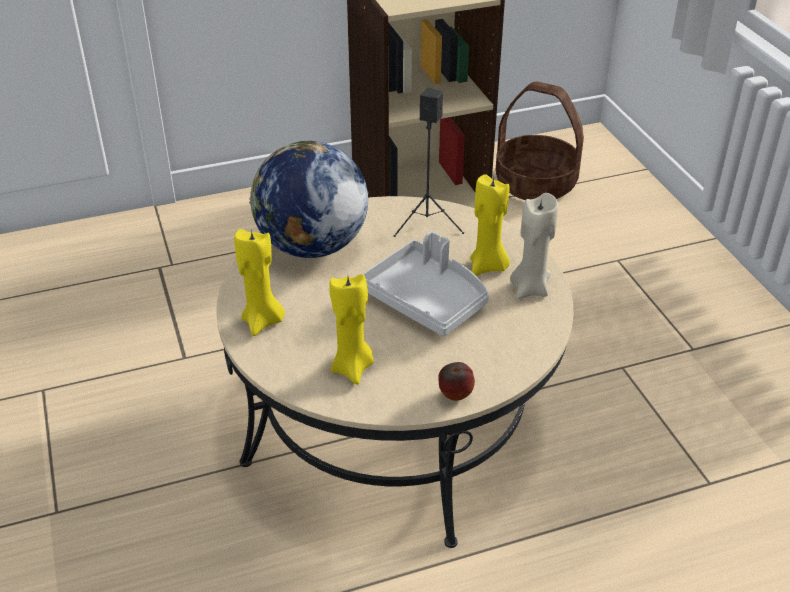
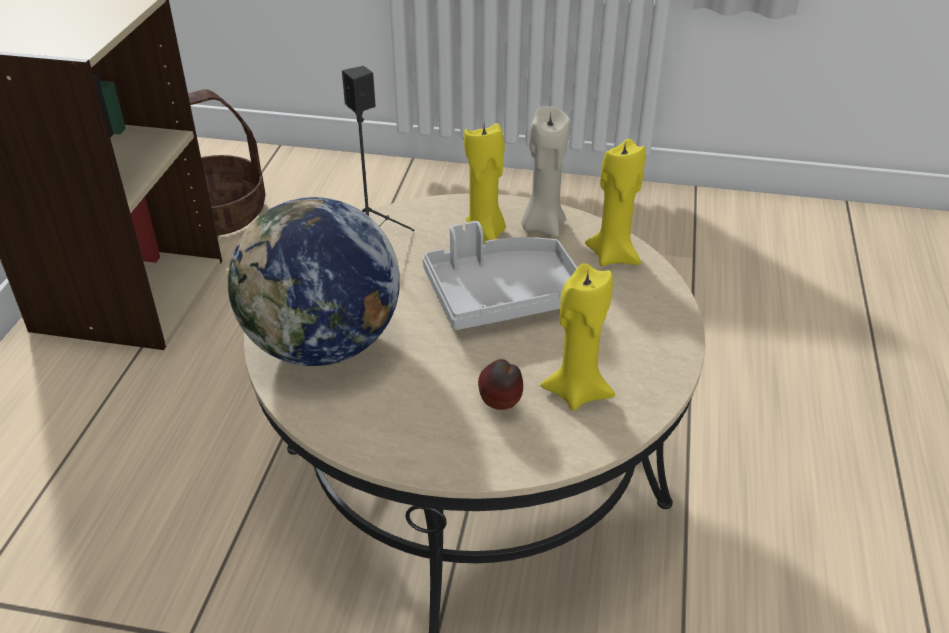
camera: 60 degrees left, 0 degrees up
yellow candle [234,229,285,336] -> yellow candle moved to [585,139,646,266]
apple [438,362,475,401] -> apple moved to [478,359,523,410]

